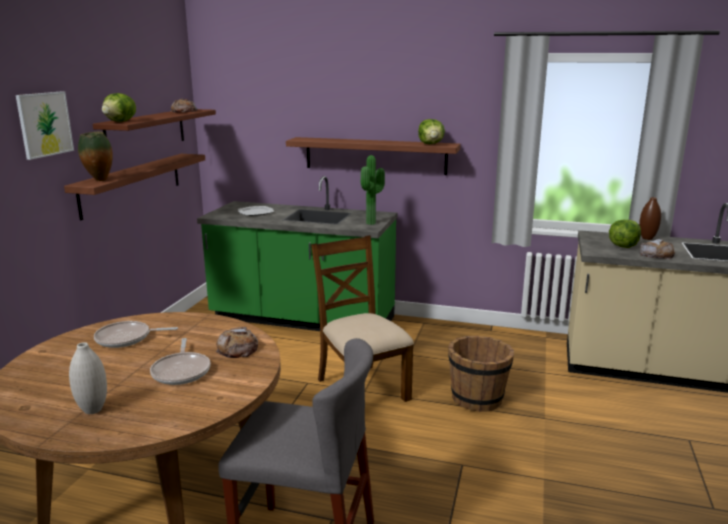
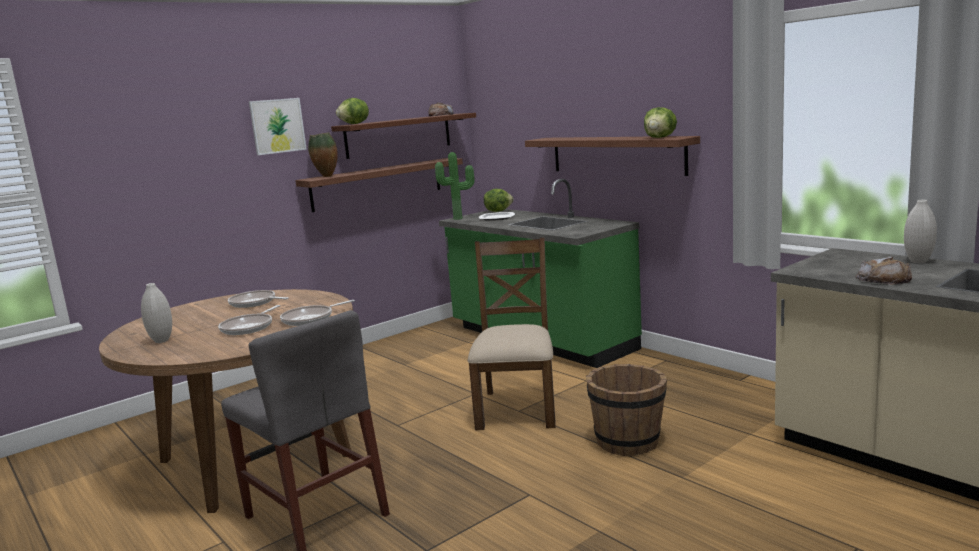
camera: 35 degrees right, 5 degrees down
bread [216,327,258,358] -> frying pan [280,300,355,326]
potted plant [361,155,385,225] -> potted plant moved to [435,152,475,220]
lettuce [609,220,641,248] -> lettuce moved to [484,189,513,212]
brown vase [639,197,661,240] -> white vase [904,200,937,263]

